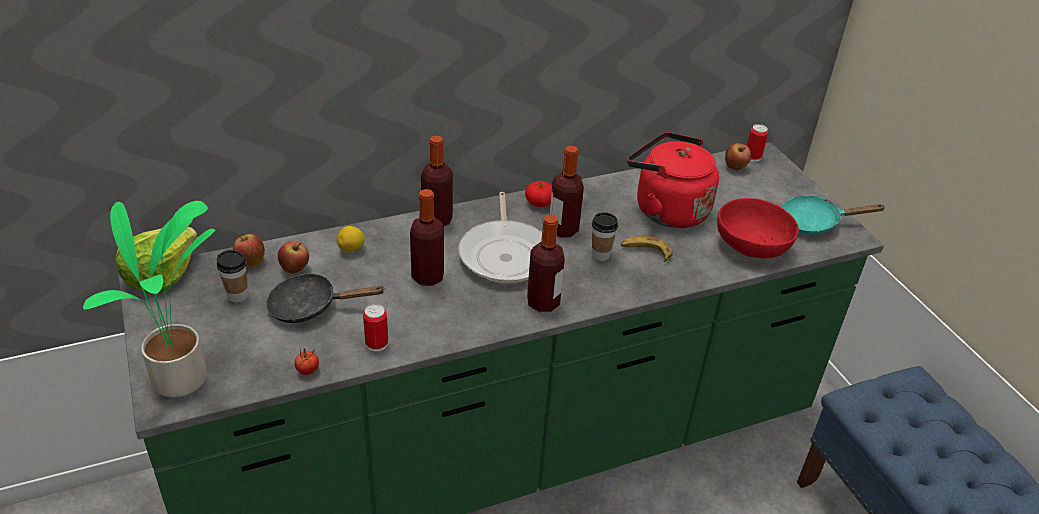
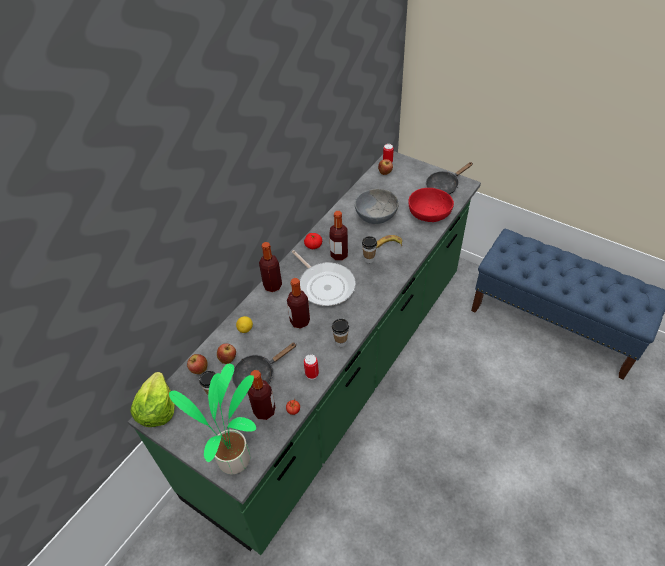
camera: 30 degrees left, 10 degrees up
bottle [527,215,565,312] -> bottle moved to [248,370,275,420]
red kettle [627,132,719,228] -> grey bowl [355,189,399,224]
turquoise frying pan [781,195,886,235] -> black frying pan [426,162,473,194]
none -> cup [332,319,349,347]

